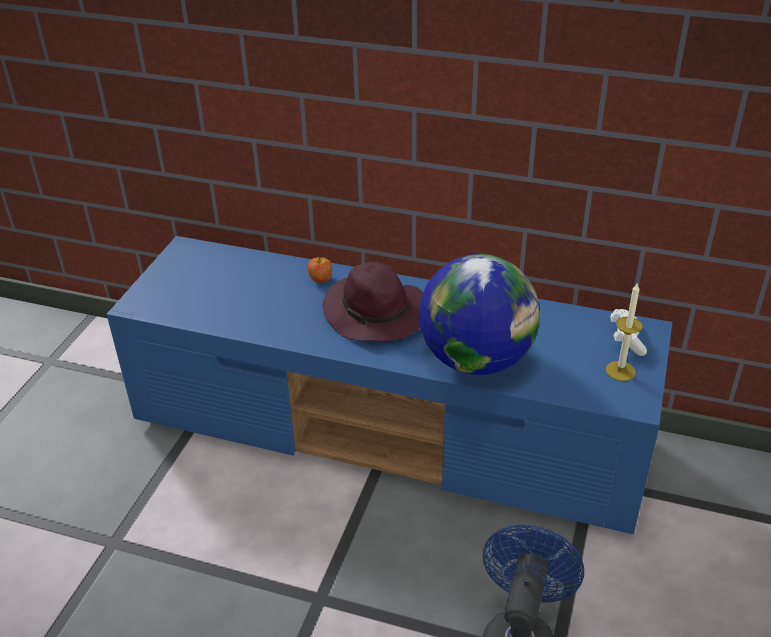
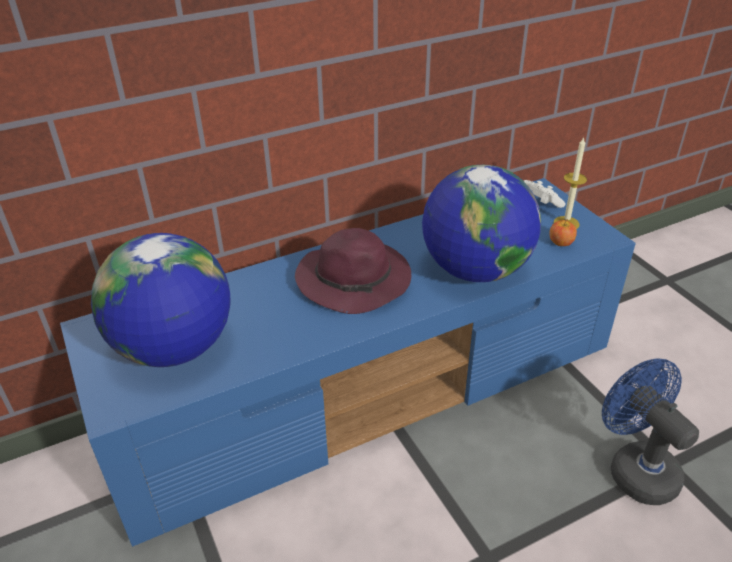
camera: 45 degrees left, 0 degrees up
apple [307,257,332,283] -> apple moved to [549,219,577,246]
none -> globe [91,233,231,367]

